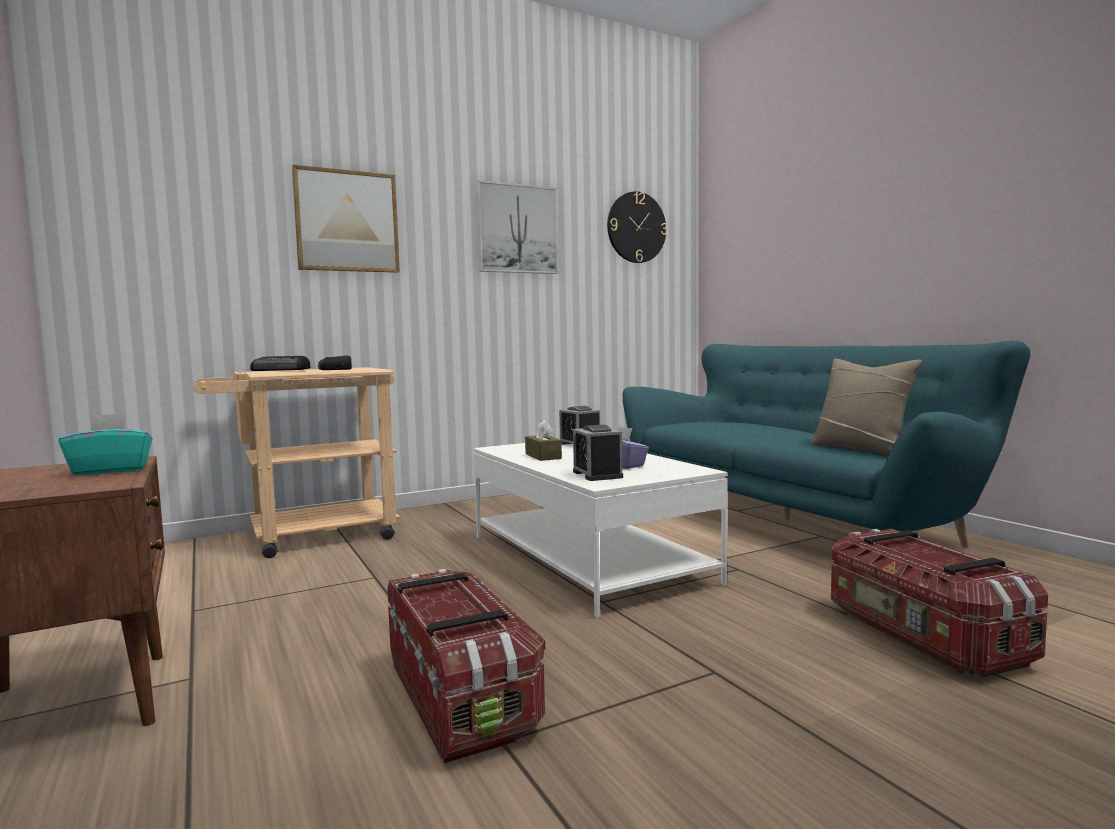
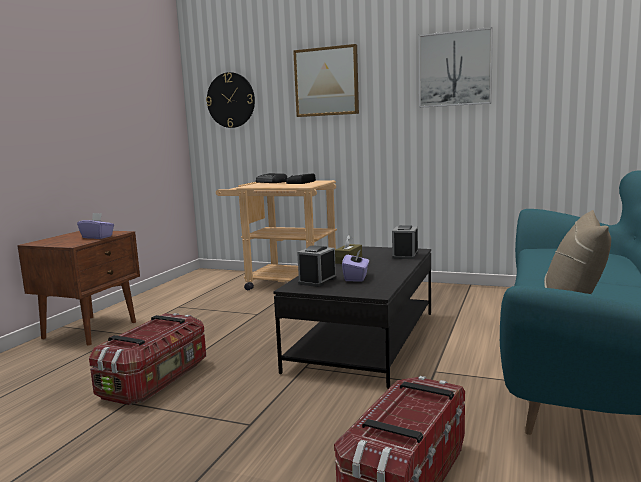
camera: 50 degrees right, 5 degrees up
turquoise tissue box [59,413,153,475] -> purple tissue box [77,213,114,239]
white coffee table [473,443,728,618] -> black coffee table [273,246,431,389]
wall clock [607,191,667,263] -> wall clock moved to [206,72,255,128]

